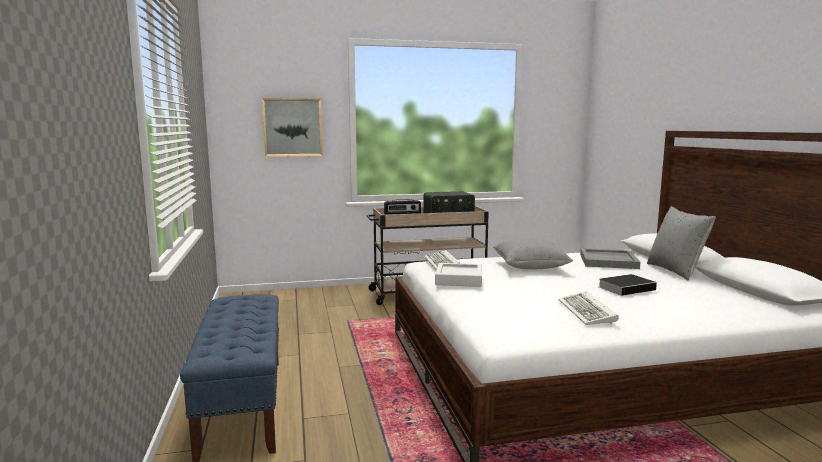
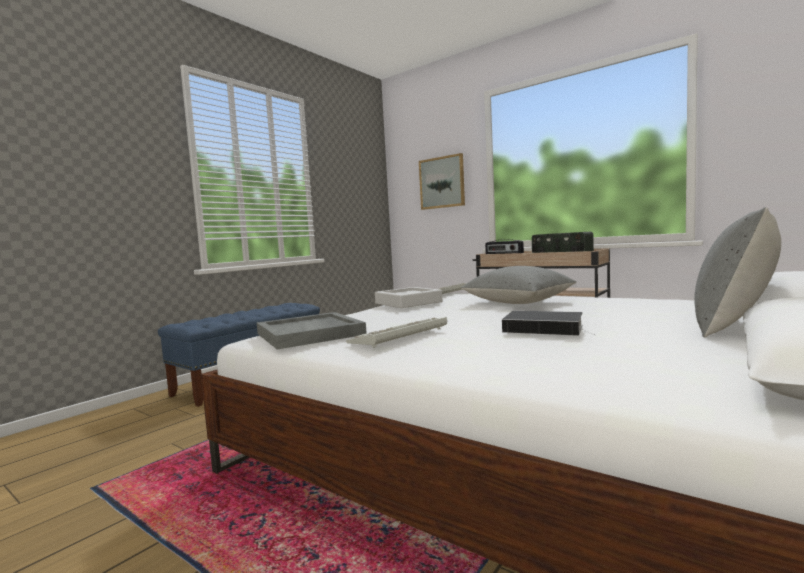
camera: 50 degrees right, 5 degrees down
grey tray [580,248,640,269] -> grey tray moved to [257,312,367,349]

